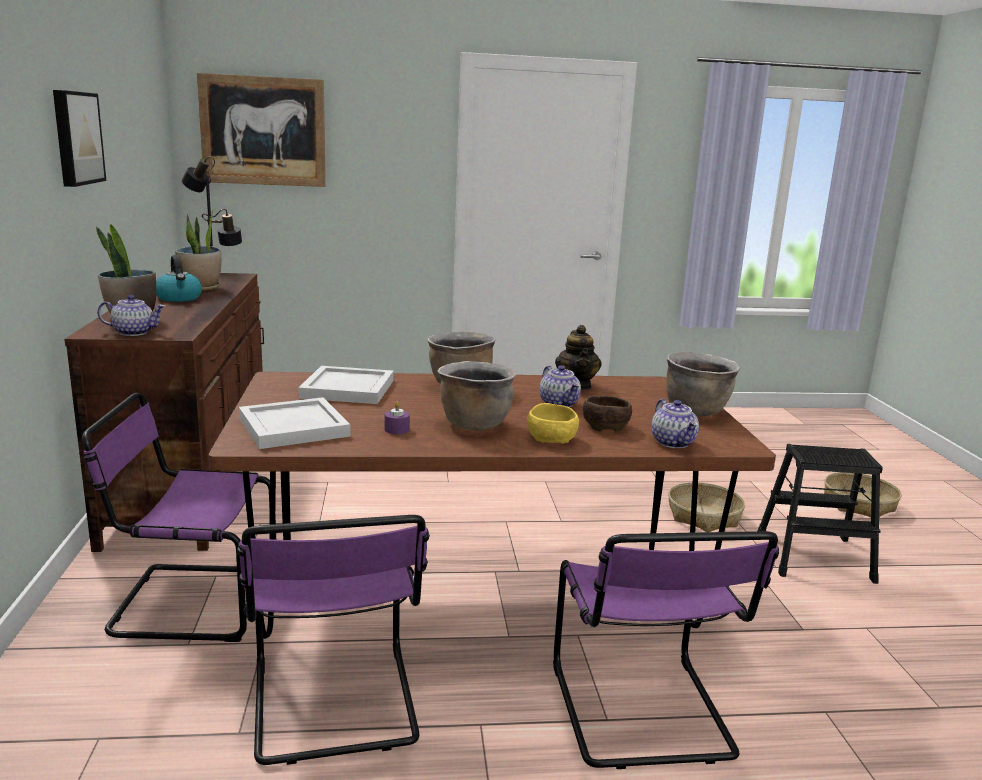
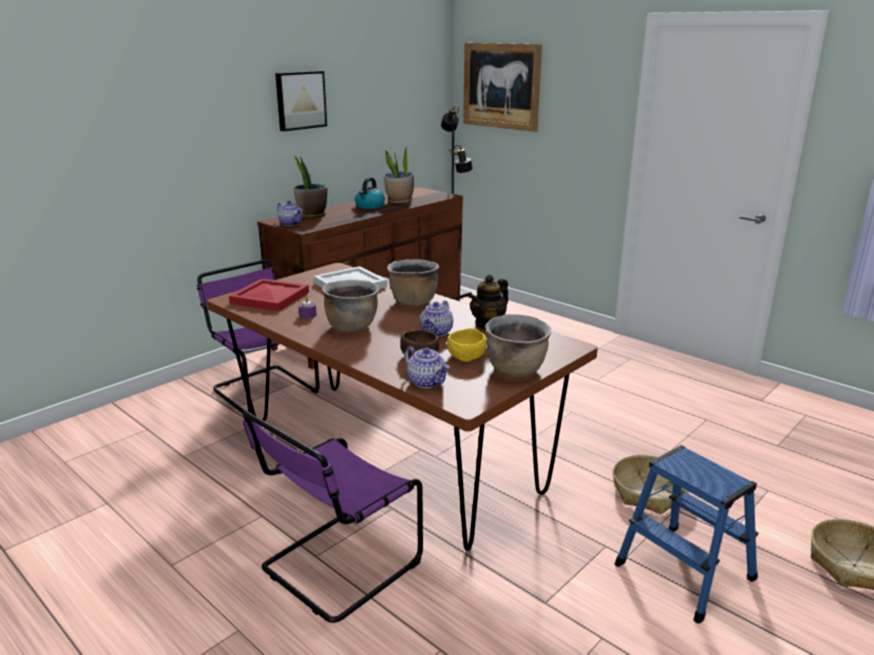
camera: 50 degrees right, 5 degrees up
purple chair [237,515,430,765] -> none
white tray [239,397,351,449] -> red tray [229,279,309,311]
yellow bowl [527,403,579,444] -> yellow bowl moved to [447,328,487,362]
teapot [651,399,699,448] -> teapot turned 75 degrees counterclockwise [404,347,450,388]
black step ladder [757,444,883,584] -> blue step ladder [615,445,758,624]

